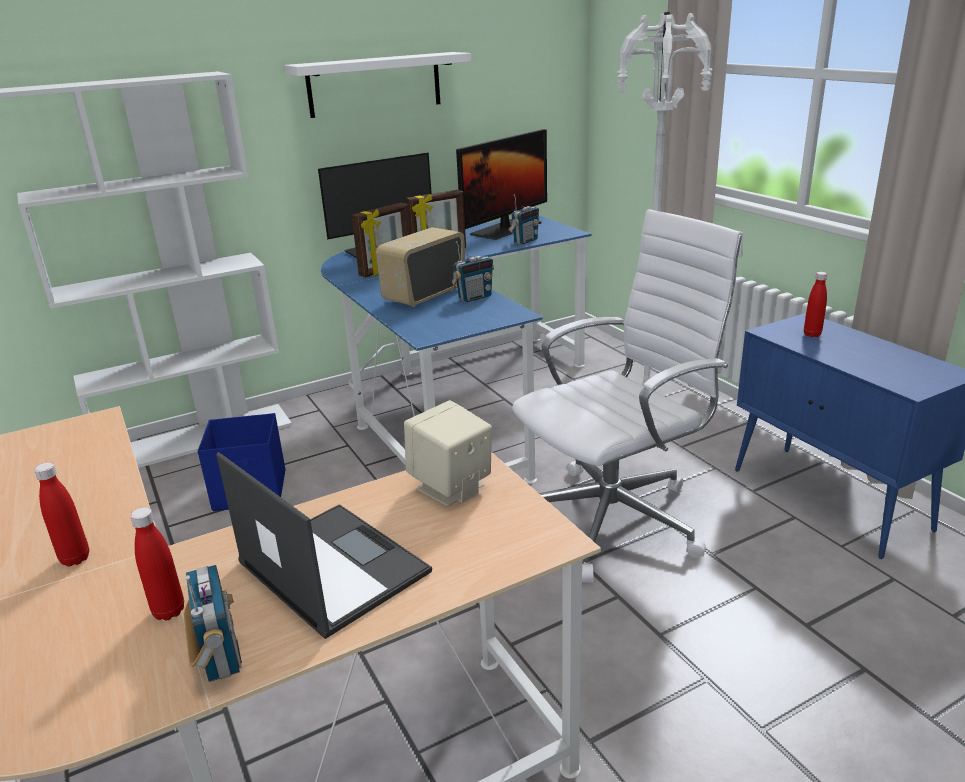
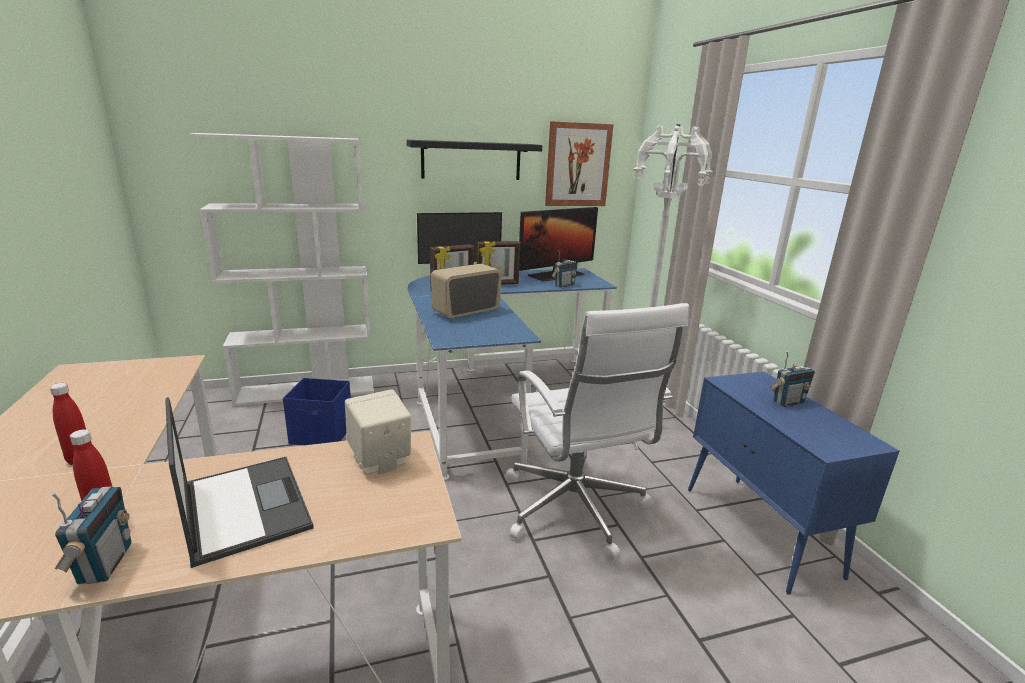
camera: 10 degrees right, 5 degrees down
white shelf [284,52,472,118] -> black shelf [407,140,542,180]
radio [452,241,494,302] -> radio moved to [770,351,815,407]
white office chair [512,209,743,582] -> white office chair turned 90 degrees clockwise [505,303,689,561]
red bottle [804,272,827,337] -> none
none -> picture [545,121,613,206]

